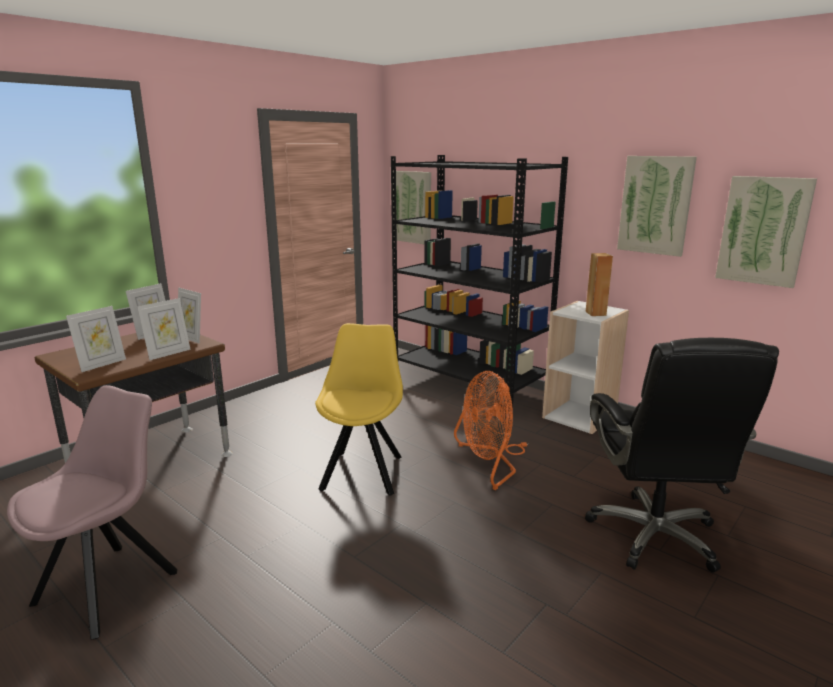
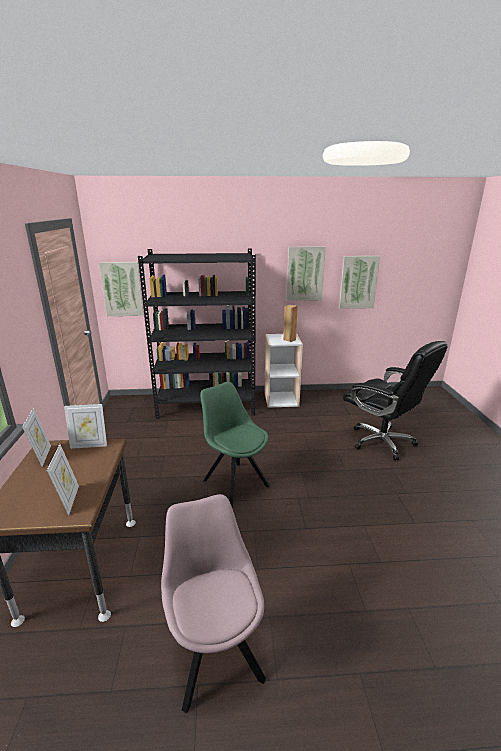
camera: 45 degrees left, 5 degrees up
picture frame [137,298,191,360] -> none
yellow chair [315,323,403,495] -> green chair [200,382,270,507]
orange fan [454,371,529,490] -> none

